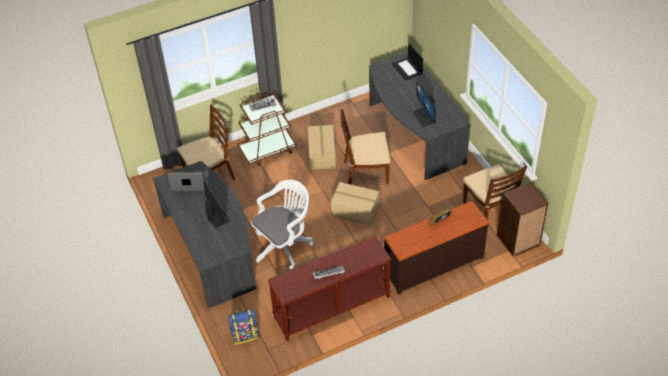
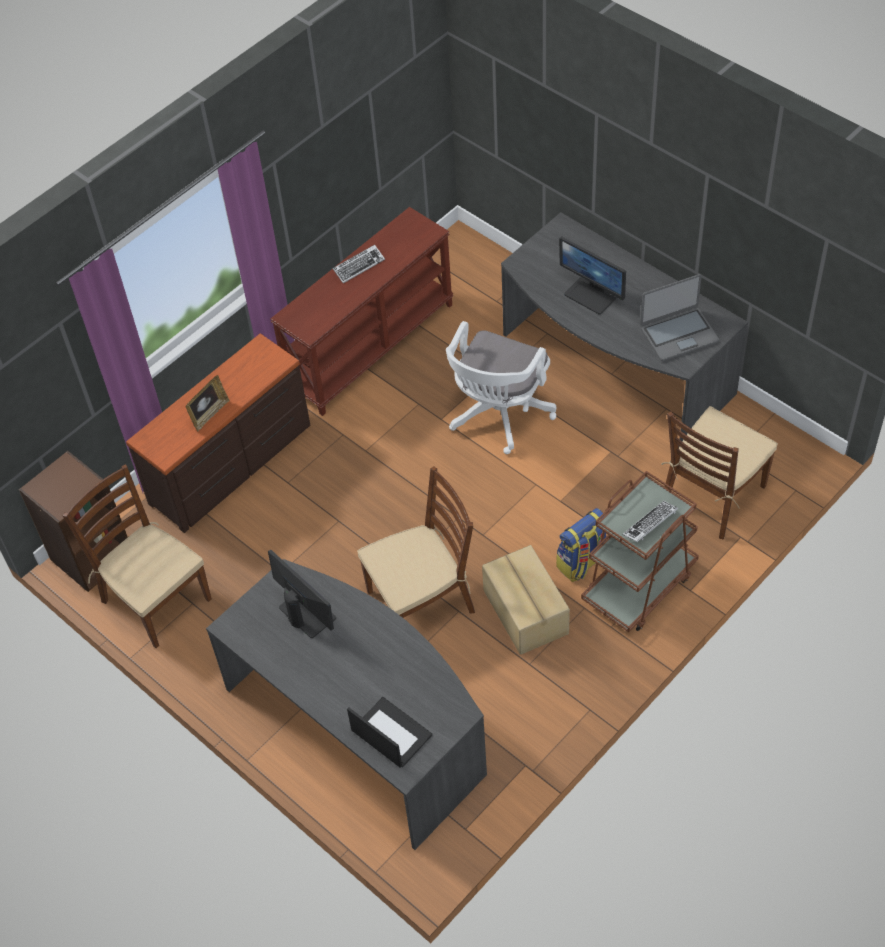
camera: 160 degrees right, 5 degrees up
backpack [228,309,259,345] -> backpack moved to [556,508,606,582]
cardboard box [331,182,379,226] -> none

